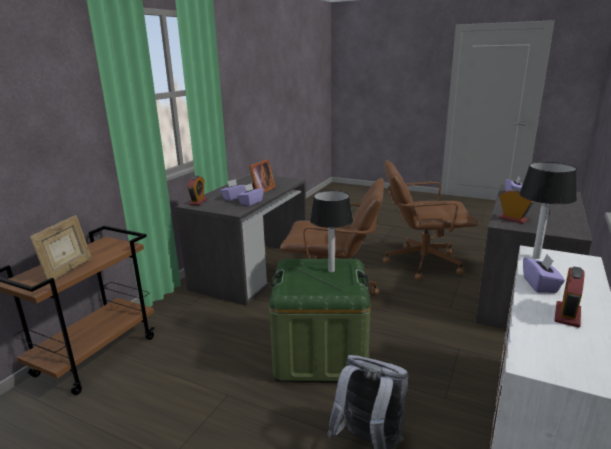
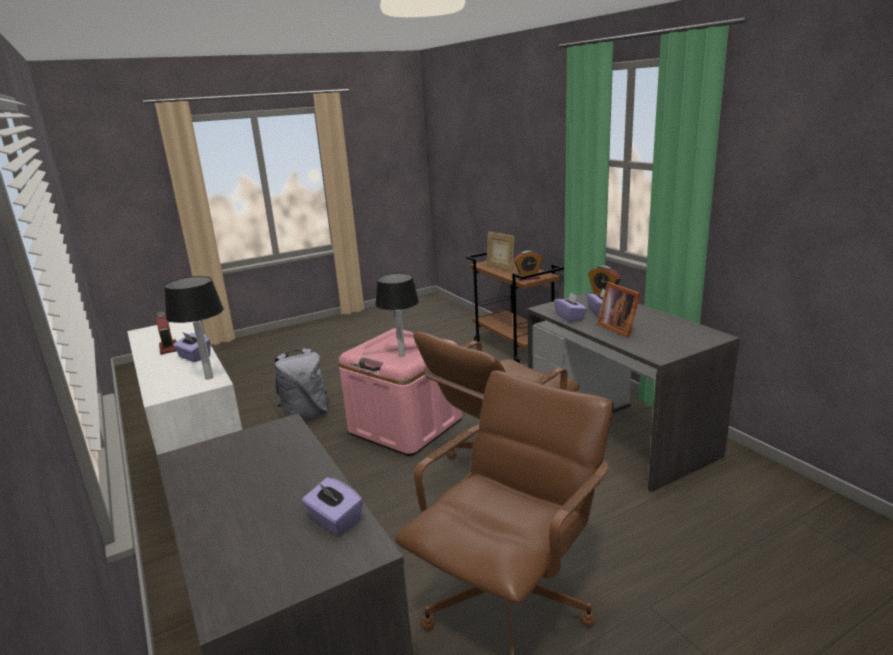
camera: 125 degrees right, 0 degrees up
green storage box [269,259,371,383] -> pink storage box [338,328,462,456]
alarm clock [499,189,534,224] -> alarm clock moved to [514,250,542,281]

